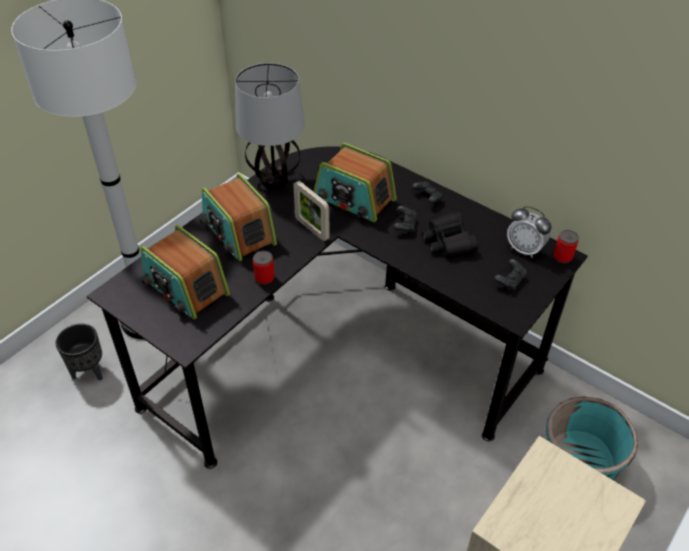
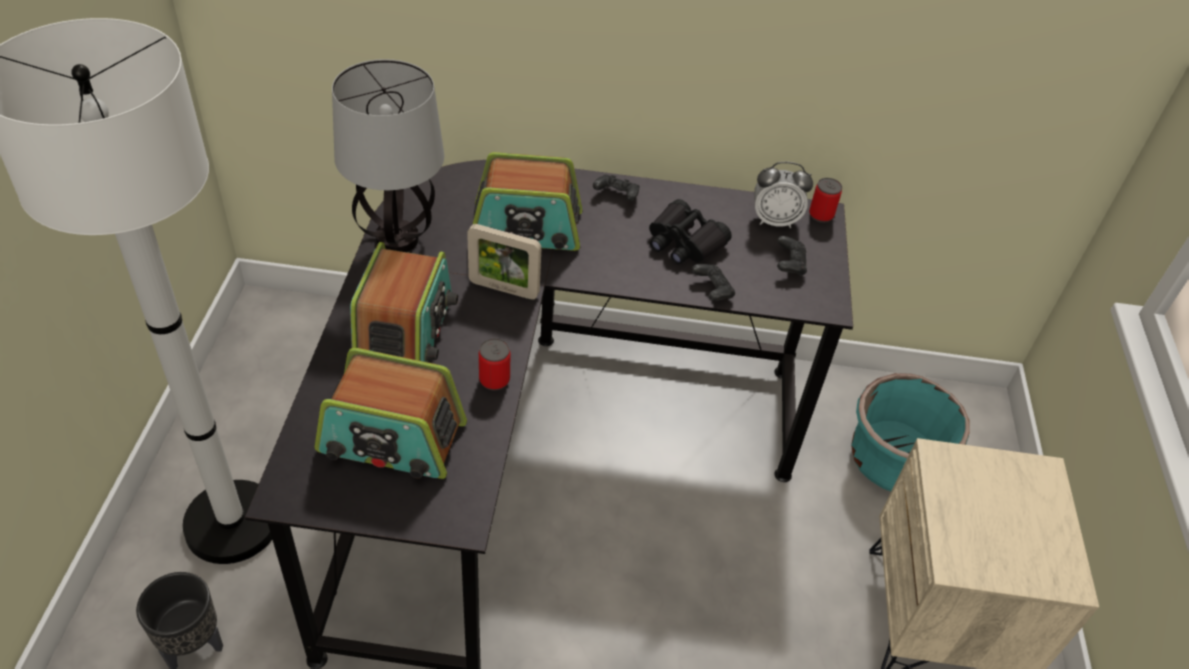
camera: 35 degrees left, 0 degrees up
radio [200,173,277,261] -> radio turned 105 degrees counterclockwise [350,242,458,362]
black game controller [394,206,417,233] -> black game controller moved to [691,264,735,301]

